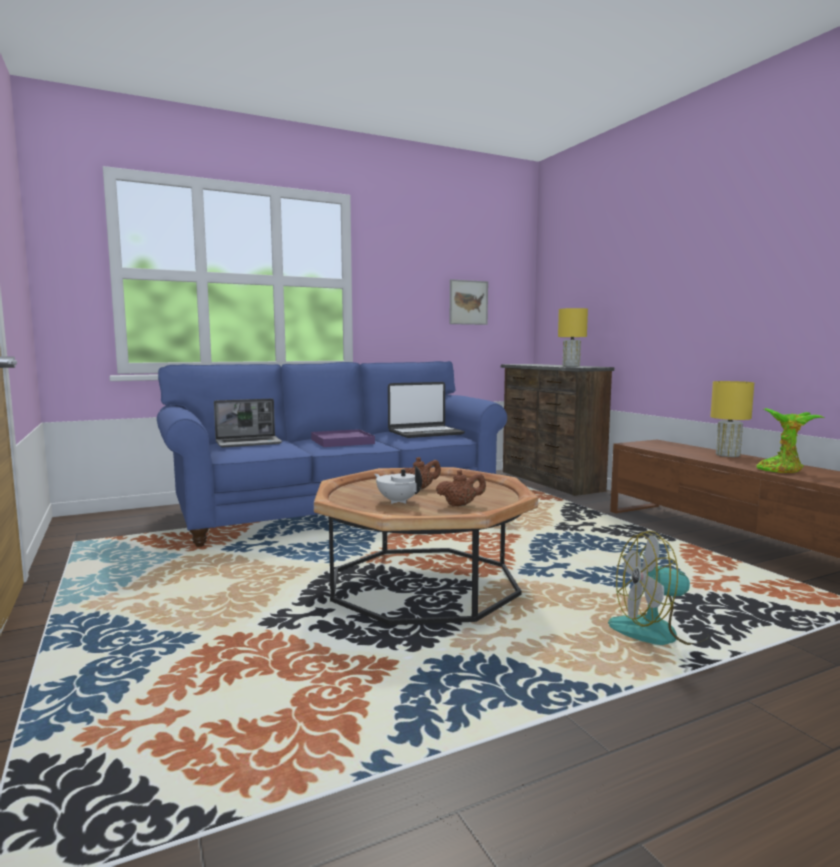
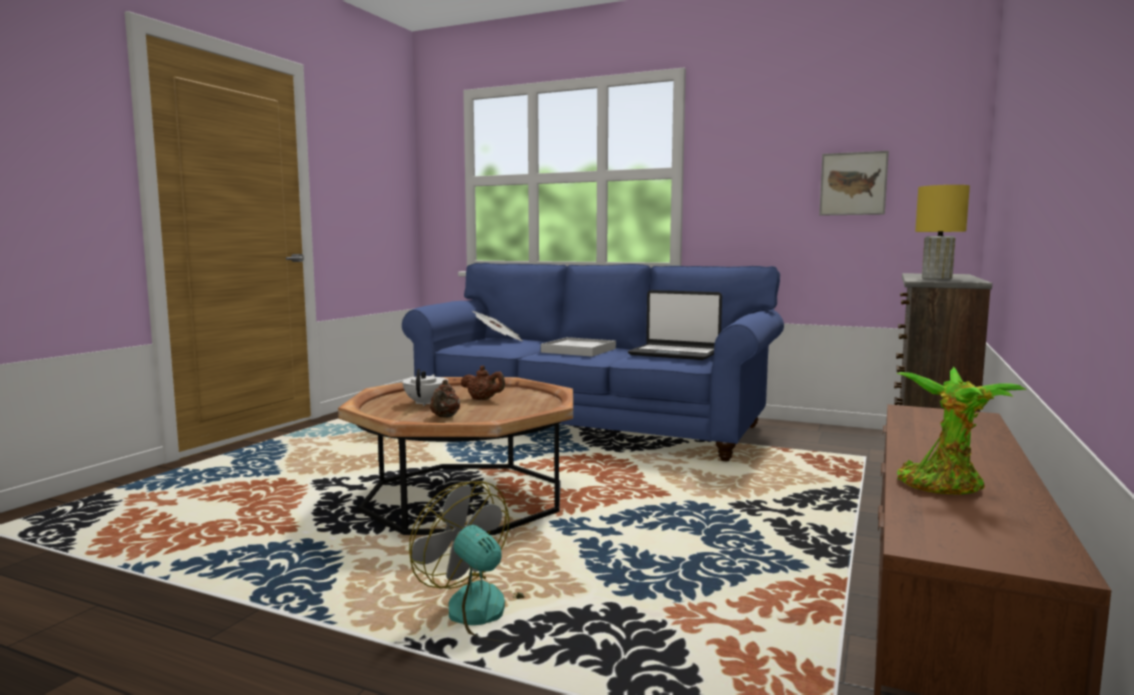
camera: 50 degrees right, 0 degrees up
laptop [214,399,282,447] -> newspaper [472,311,524,342]
purple tray [311,429,375,447] -> white tray [541,337,616,357]
brown teapot [436,470,486,507] -> brown teapot turned 60 degrees clockwise [430,379,460,418]
yellow table lamp [710,381,754,457] -> none

